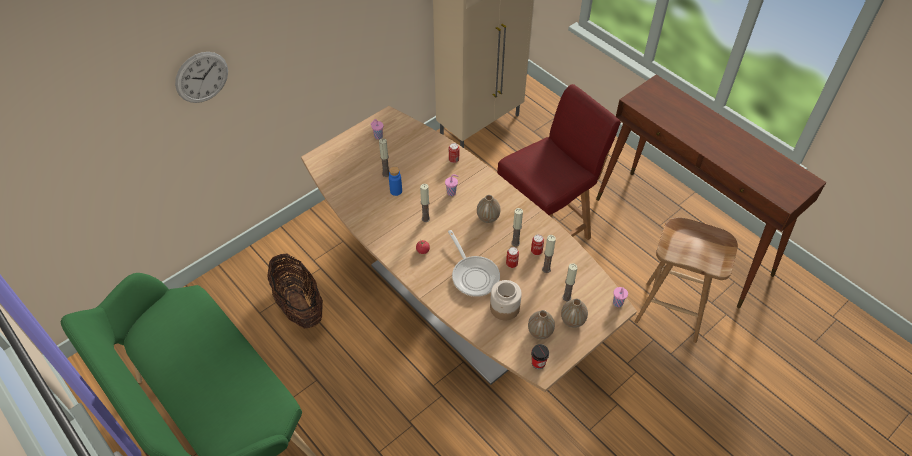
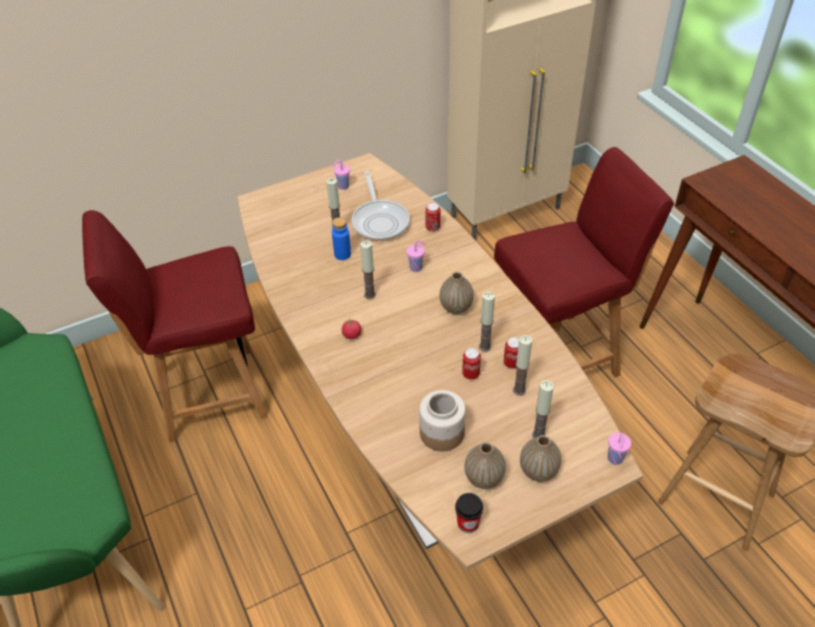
camera: 15 degrees right, 5 degrees down
wall clock [175,52,228,103] -> none
basket [267,254,323,329] -> red chair [82,210,267,442]
frying pan [448,230,500,297] -> frying pan moved to [352,171,410,241]

